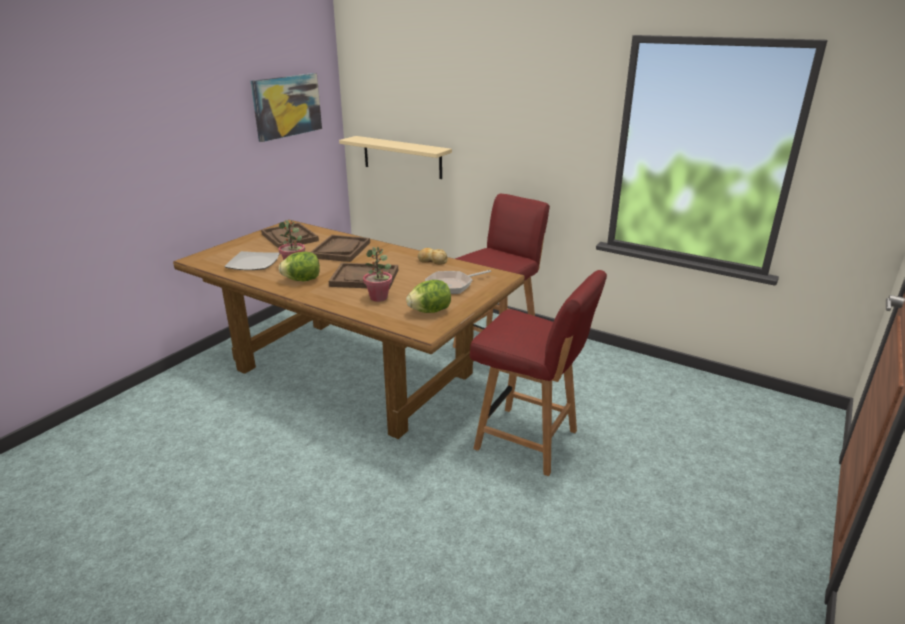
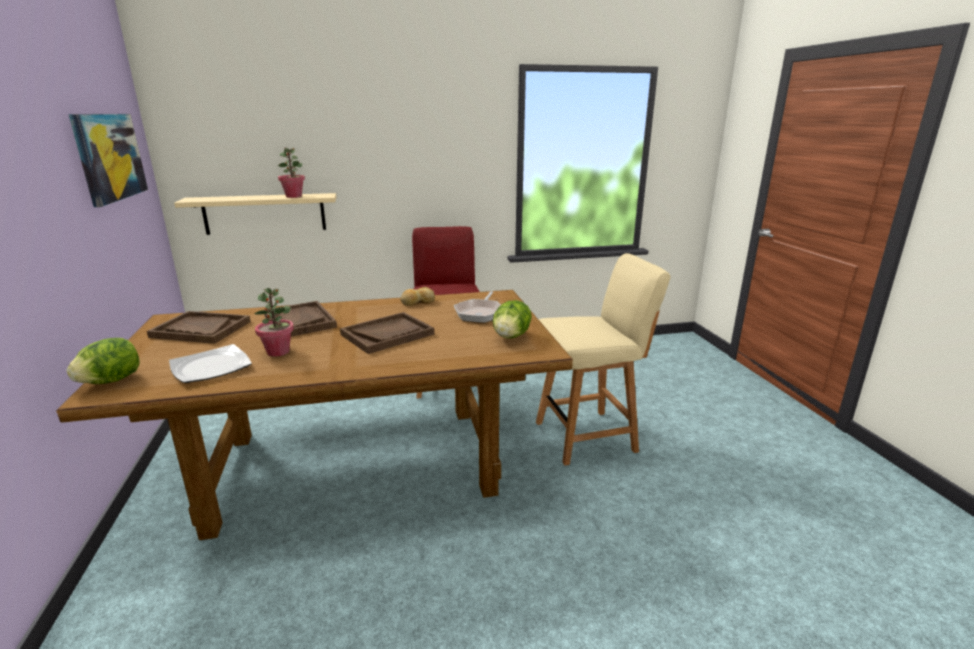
camera: 45 degrees left, 5 degrees down
lettuce [279,252,320,281] -> lettuce moved to [67,338,140,384]
potted plant [363,246,392,302] -> potted plant moved to [278,147,305,198]
red chair [470,270,607,476] -> beige chair [536,253,671,465]

